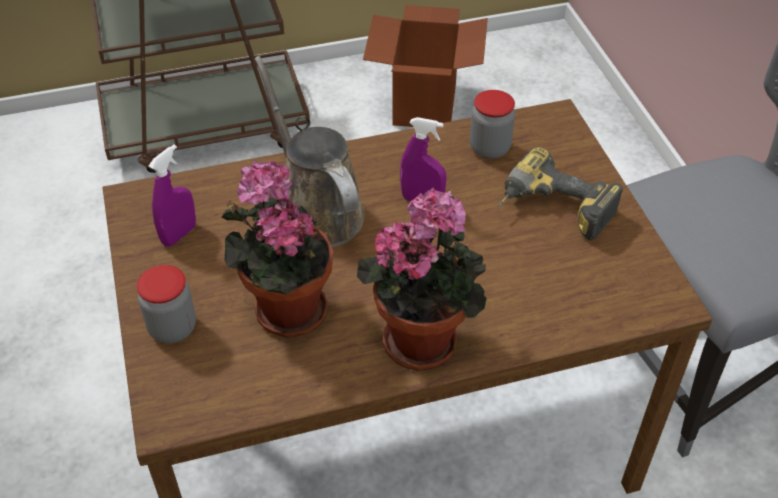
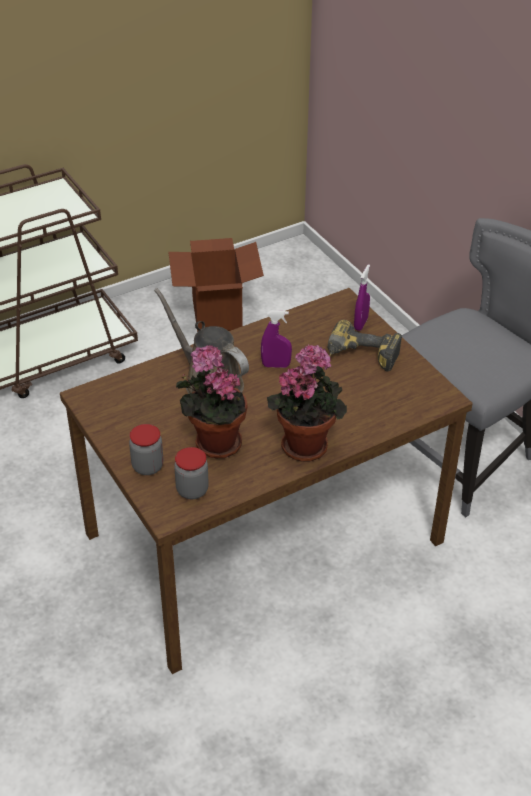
camera: 15 degrees left, 5 degrees down
purple spray bottle [148,144,196,246] -> purple spray bottle moved to [354,264,370,331]
jar [470,90,515,159] -> jar moved to [174,447,209,499]

